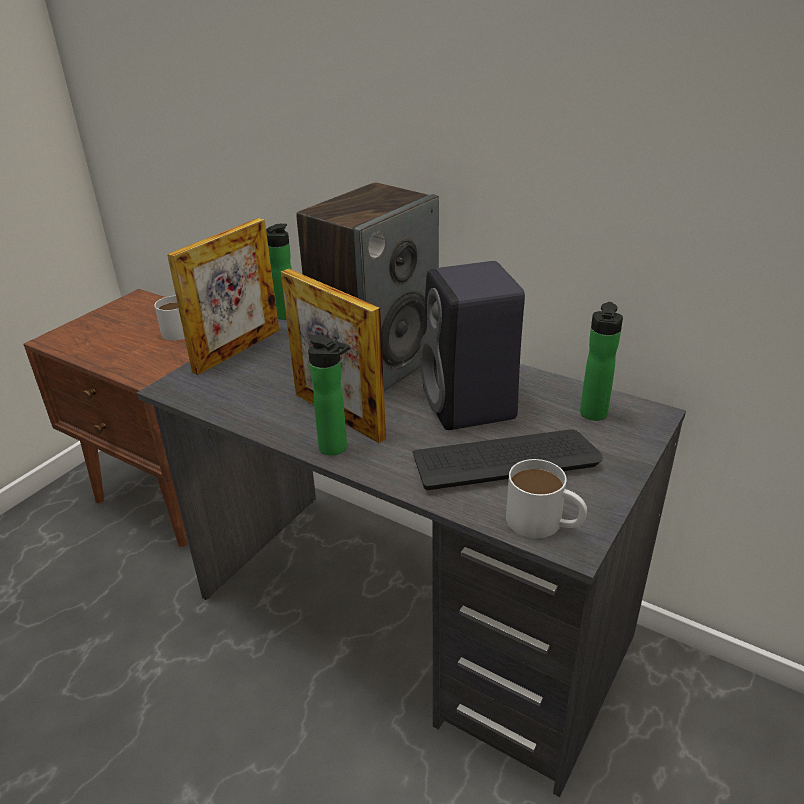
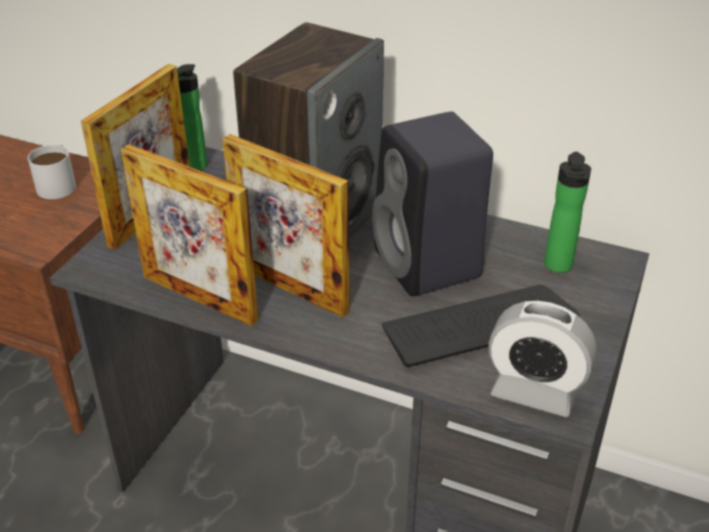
camera: 10 degrees left, 5 degrees up
bottle [308,335,350,456] -> none
white mug [506,459,587,538] -> alarm clock [488,301,596,417]
none -> picture frame [121,144,258,326]

